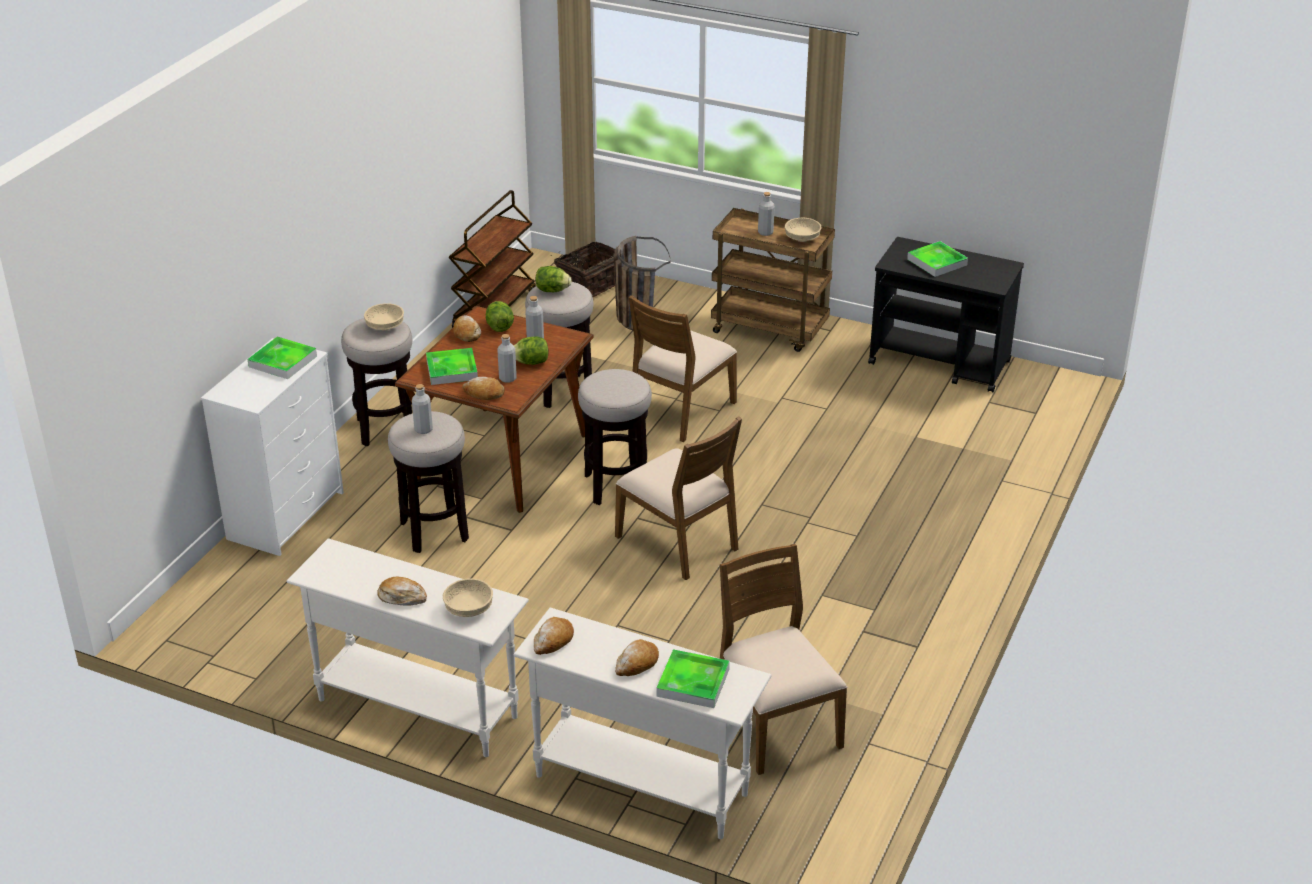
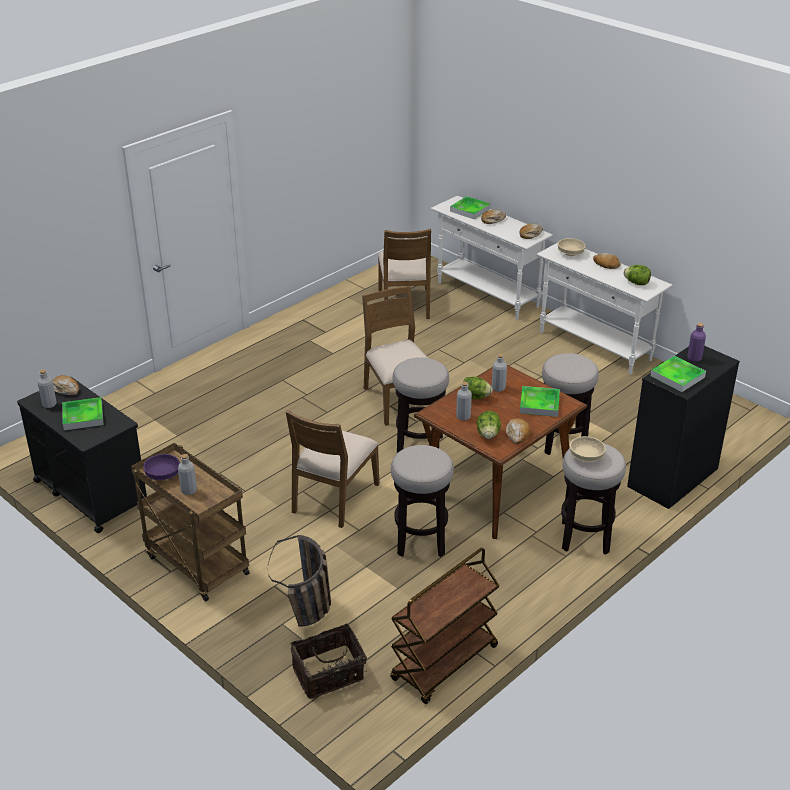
camera: 160 degrees left, 0 degrees up
white dresser [201,338,344,556] -> black dresser [627,346,740,509]
grey bottle [412,384,433,434] -> grey bottle moved to [38,369,57,408]
bread [462,377,505,400] -> bread moved to [53,375,79,395]
lettuce [536,266,572,292] -> lettuce moved to [623,265,651,285]
brown chair [629,295,737,442] -> brown chair turned 150 degrees clockwise [286,410,379,528]
beige bowl [785,218,822,242] -> purple bowl [143,454,180,480]
none -> purple bottle [687,323,706,362]

